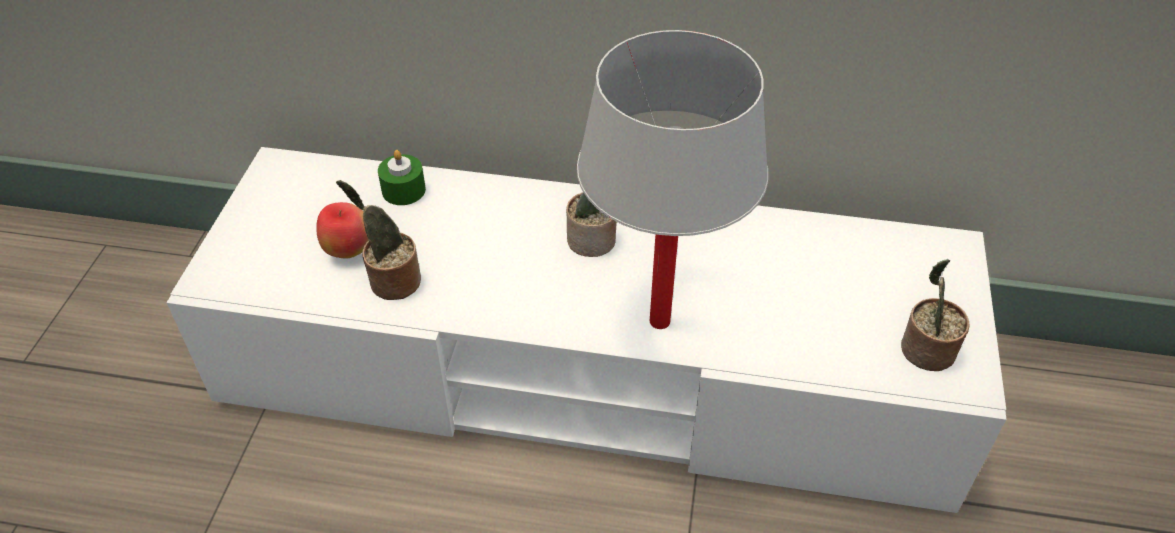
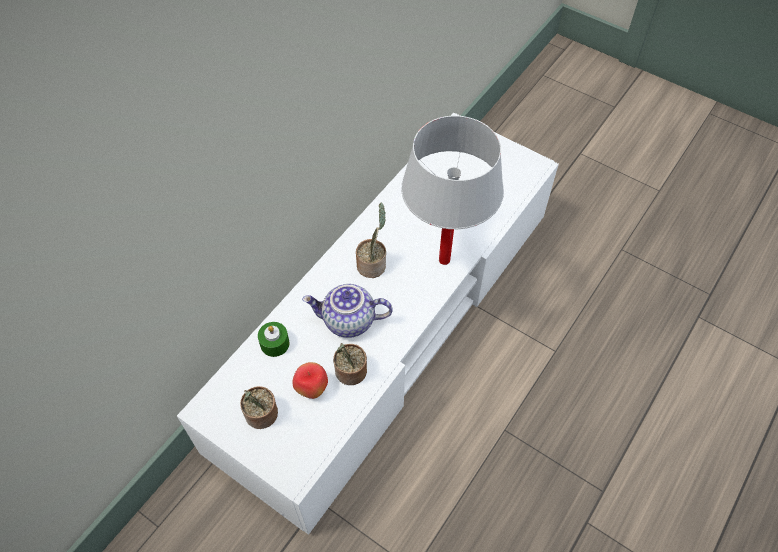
camera: 65 degrees left, 10 degrees up
potted plant [901,259,969,371] -> potted plant moved to [240,386,278,429]
none -> teapot [302,284,393,338]

